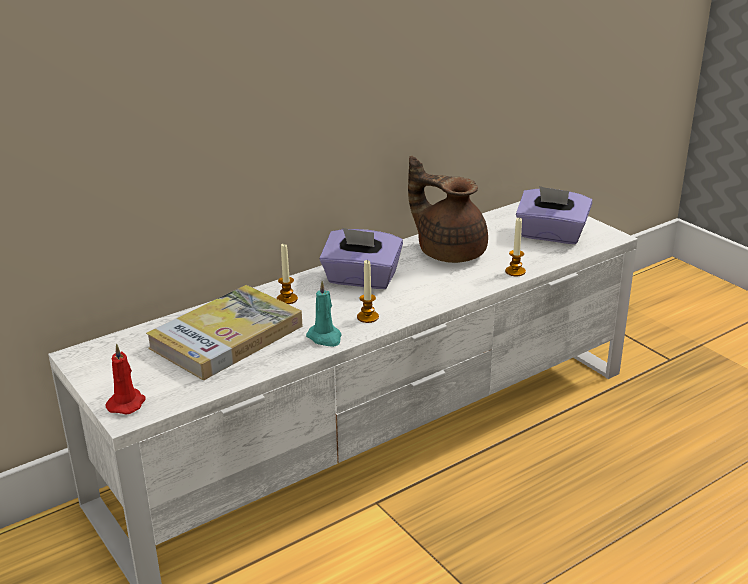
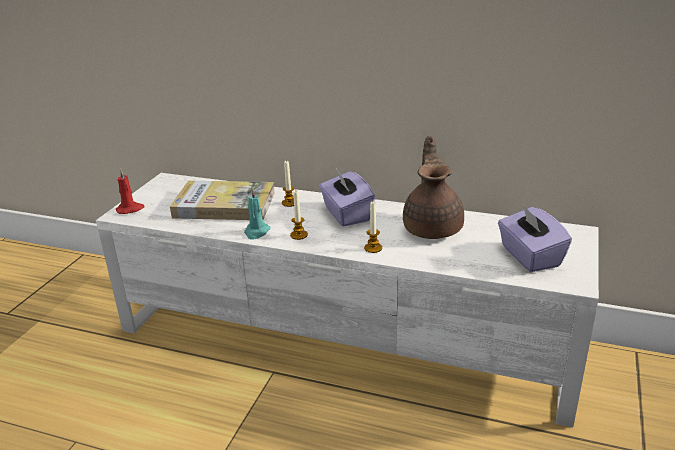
camera: 55 degrees right, 0 degrees up
candle [505,218,526,276] -> candle moved to [364,201,382,253]

